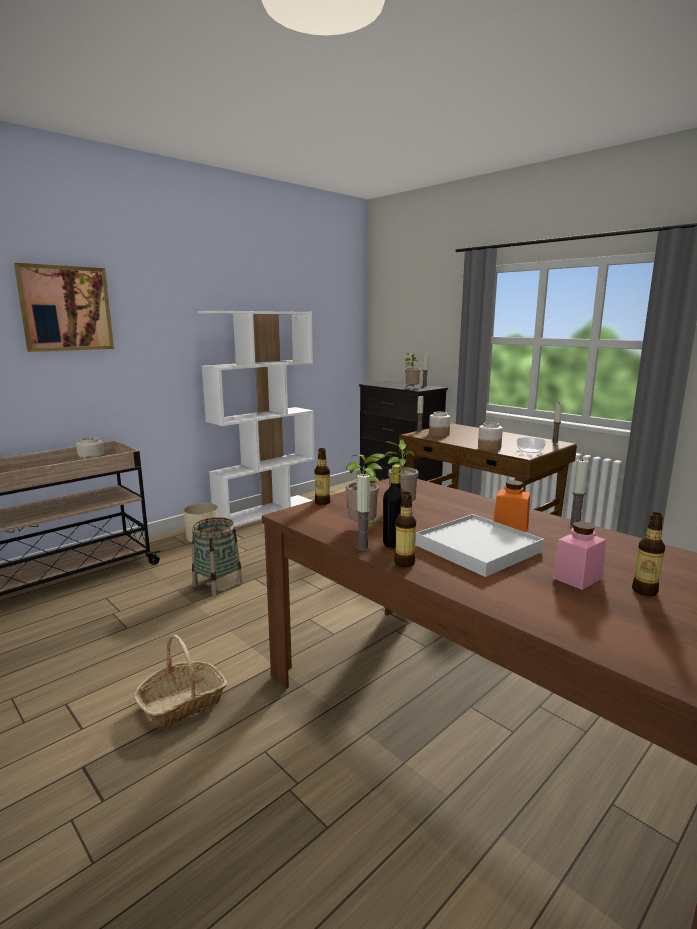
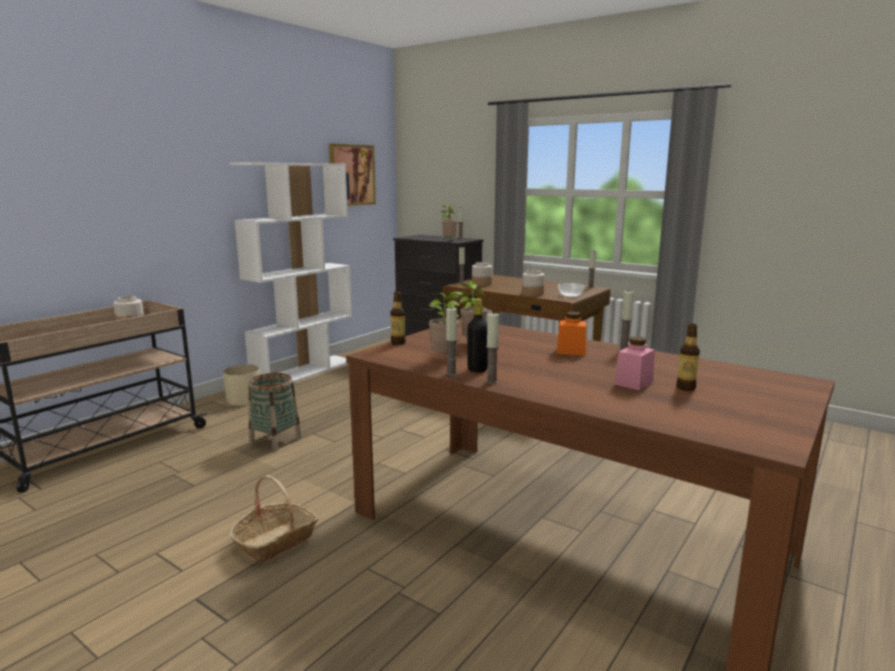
camera: 10 degrees left, 0 degrees up
picture [14,263,114,352] -> picture moved to [329,143,376,206]
bottle [394,492,416,567] -> candle [486,313,499,384]
white tray [415,514,544,577] -> none

